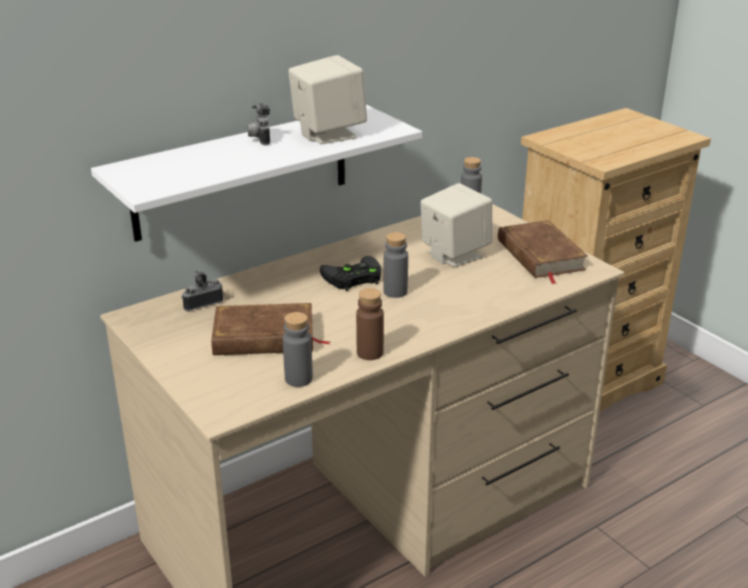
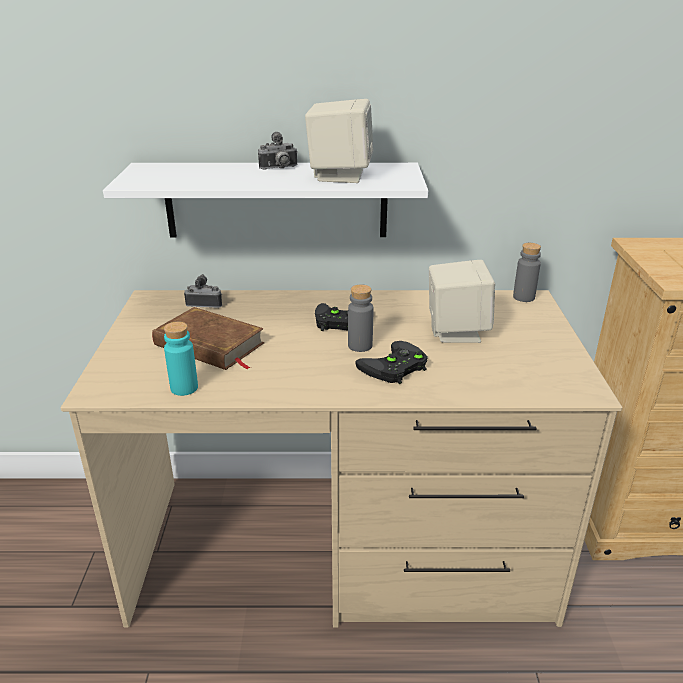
camera: 35 degrees right, 0 degrees up
camera [247,103,270,145] -> camera turned 135 degrees counterclockwise [258,132,298,170]
grey bottle [283,312,313,387] -> turquoise bottle [164,322,198,396]
brown bottle [356,288,384,360] -> none
brown book [498,220,588,284] -> none
none -> black game controller [355,341,428,384]

